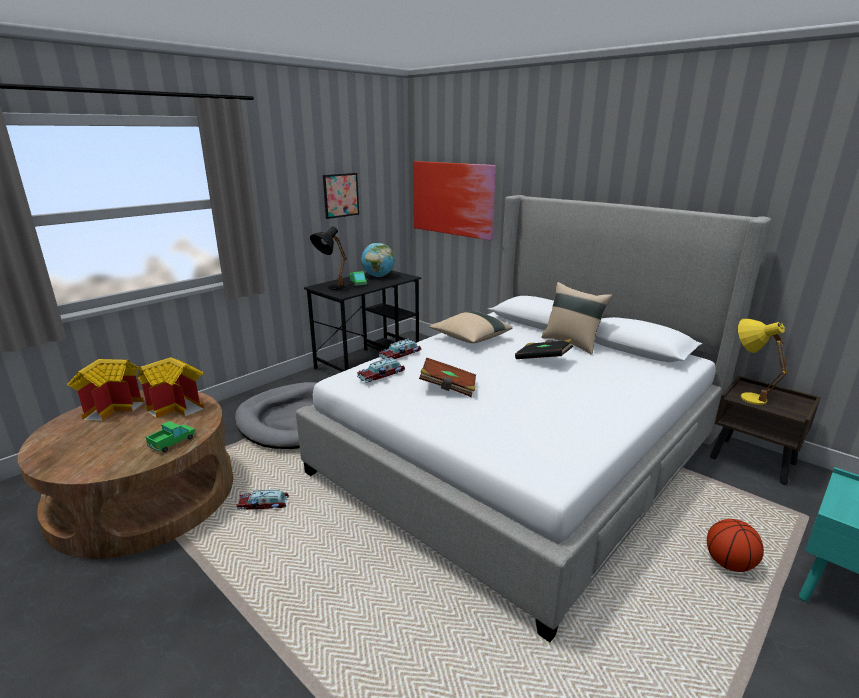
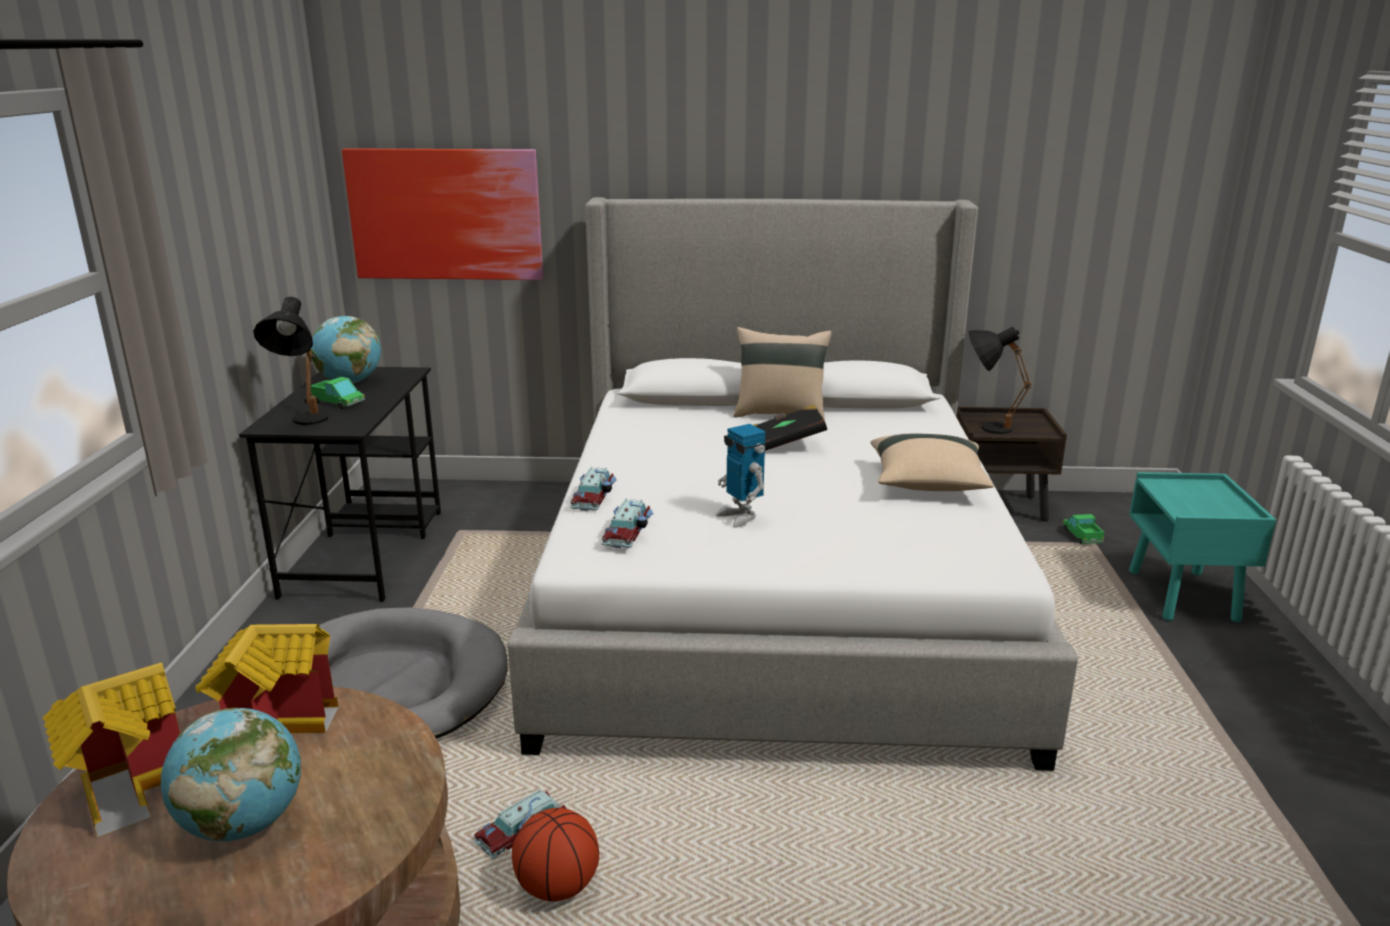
camera: 40 degrees left, 0 degrees up
toy truck [146,421,196,452] -> toy truck moved to [1062,514,1104,544]
picture [323,173,359,219] -> none
brown book [419,357,476,397] -> toy robot [716,424,766,528]
beige pillow [430,311,513,343] -> beige pillow moved to [870,434,994,491]
basketball [707,519,764,572] -> basketball moved to [512,808,599,902]
yellow table lamp [738,319,789,405] -> black table lamp [969,327,1032,434]
none -> globe [161,708,301,841]

